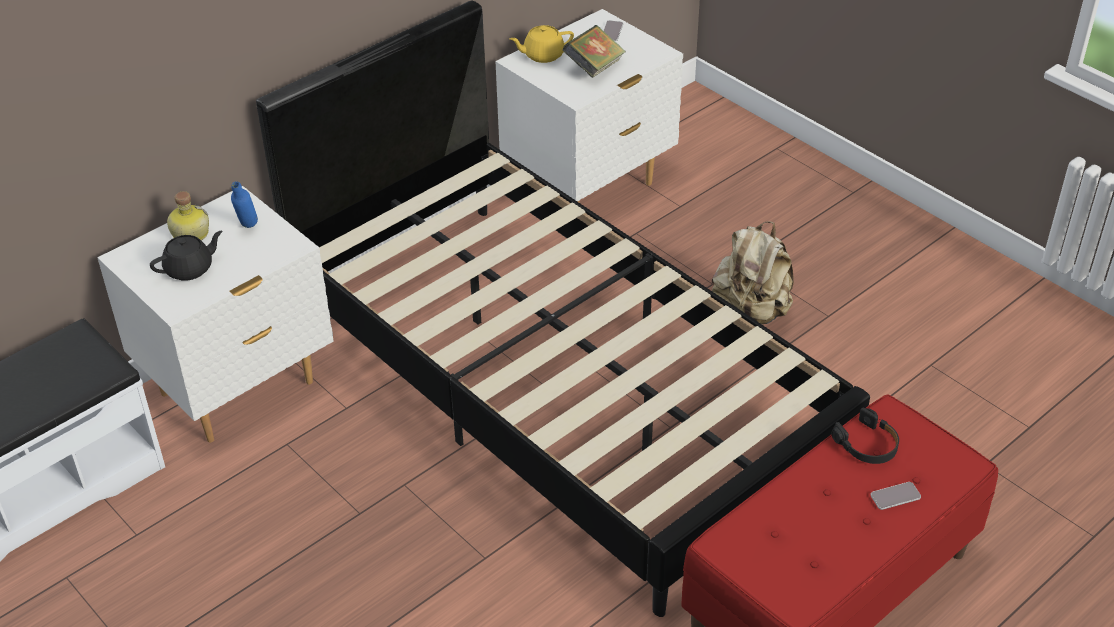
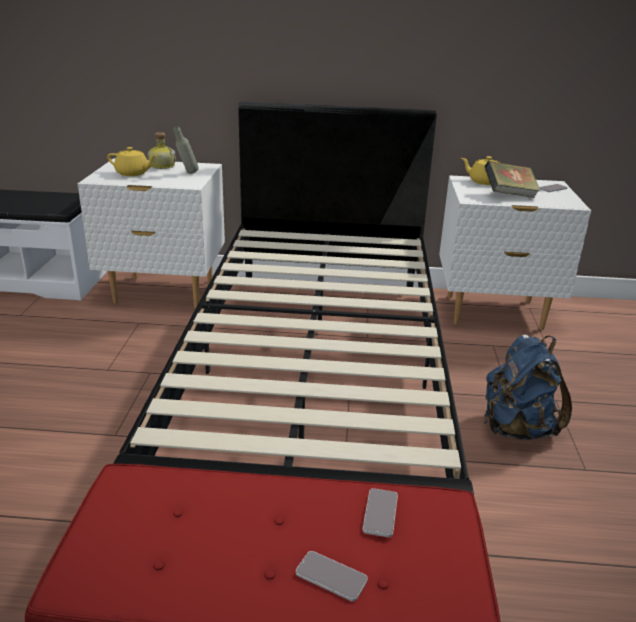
camera: 45 degrees right, 15 degrees down
black teapot [150,231,223,281] -> yellow teapot [107,147,157,176]
blue bottle [231,181,258,228] -> grey bottle [174,126,199,174]
beige backpack [712,221,794,324] -> blue backpack [484,334,572,440]
black headphones [831,408,899,464] -> phone [363,488,398,537]

